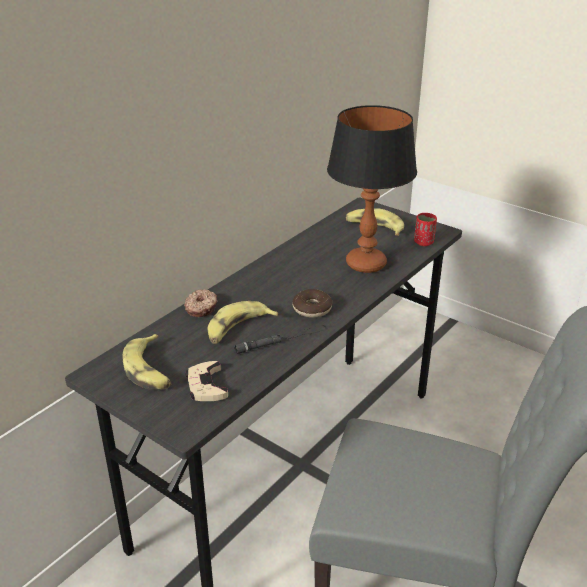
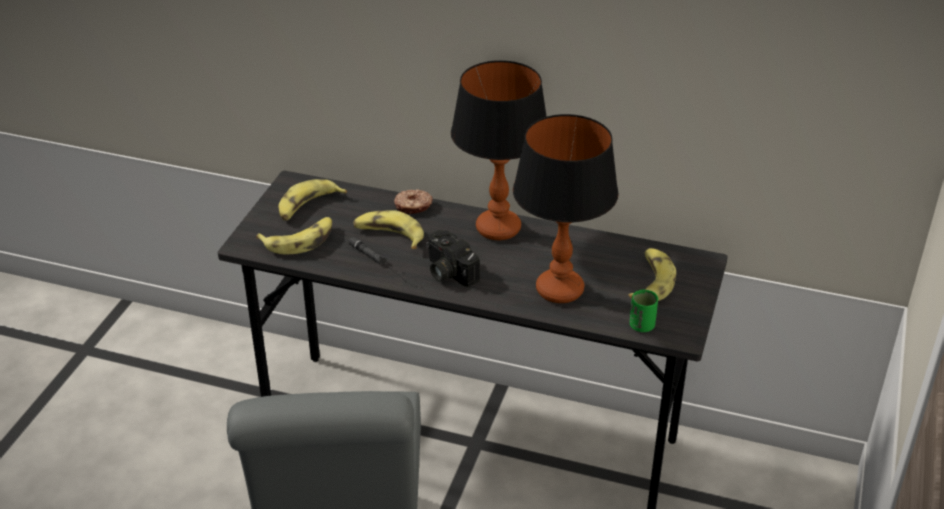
camera: 70 degrees right, 5 degrees up
beige game controller [185,361,228,401] -> banana [256,217,332,254]
donut [292,289,332,318] -> camera [426,230,480,287]
red cup [414,213,437,246] -> green cup [630,290,658,332]
none -> table lamp [451,60,547,240]

